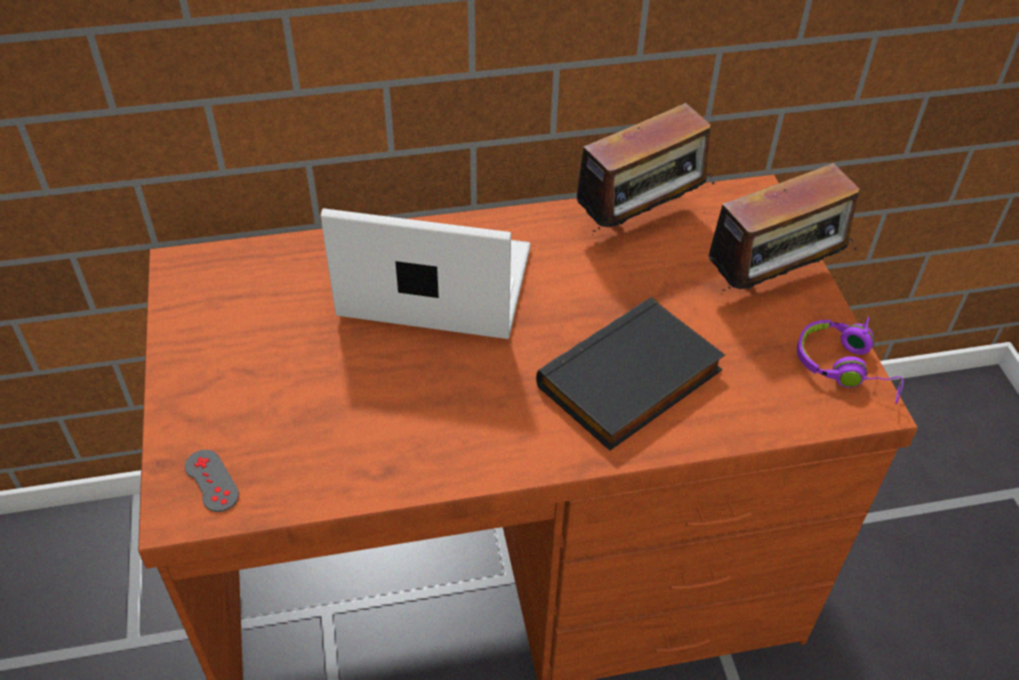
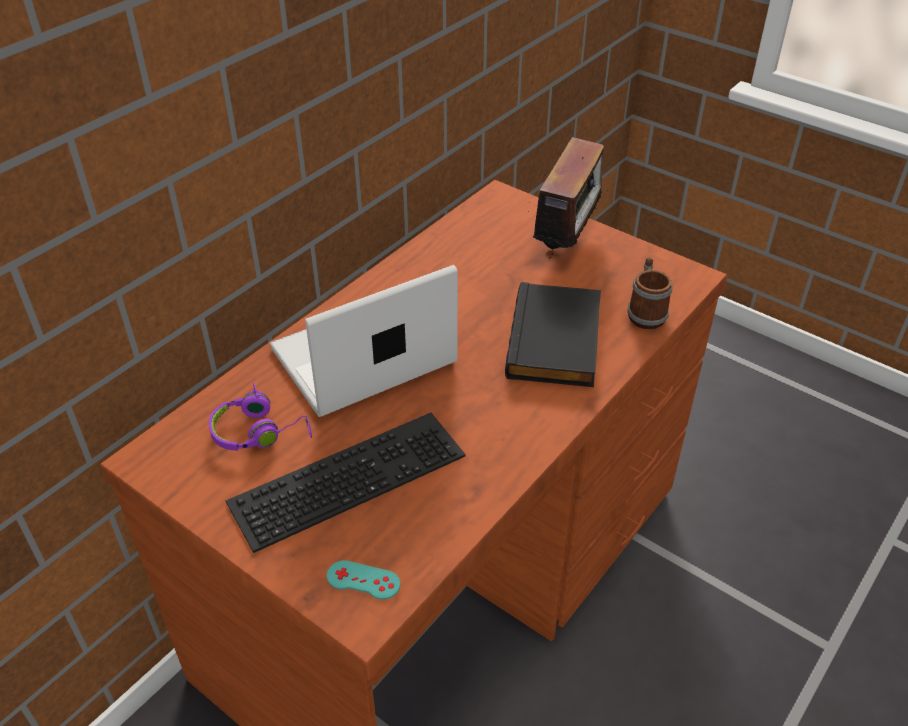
camera: 40 degrees left, 5 degrees down
grey game controller [185,450,239,512] -> turquoise game controller [327,560,400,600]
radio [567,103,714,231] -> none
purple headphones [797,317,904,404] -> purple headphones moved to [209,383,312,451]
none -> keyboard [226,413,465,553]
none -> mug [627,258,673,329]

